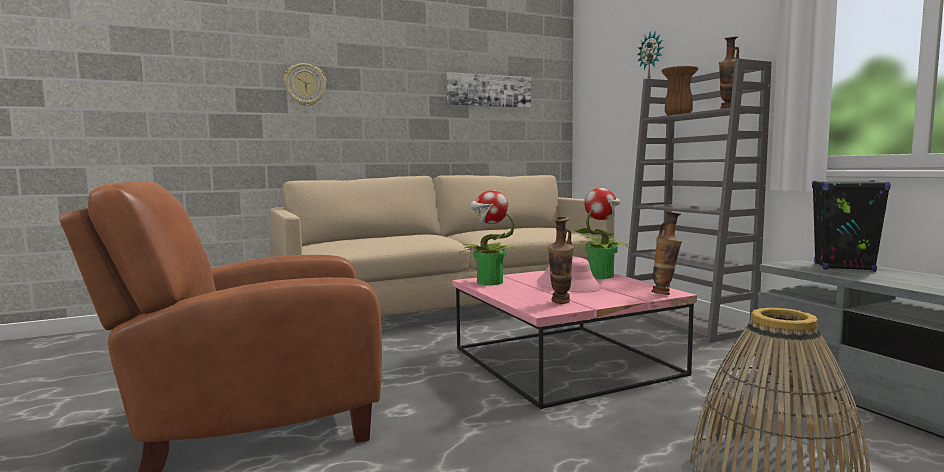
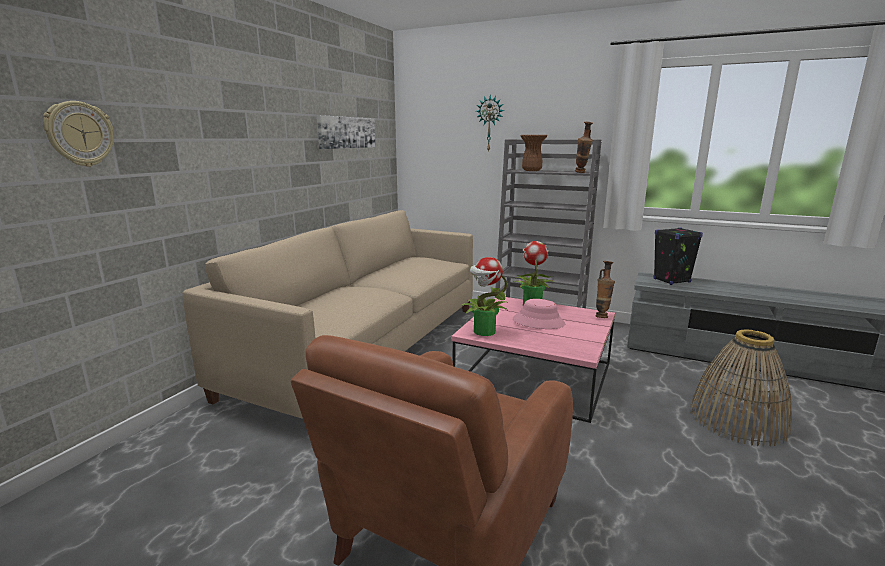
camera: 40 degrees left, 10 degrees up
wall clock [284,63,327,106] -> wall clock moved to [43,101,114,167]
vase [548,216,574,304] -> none

